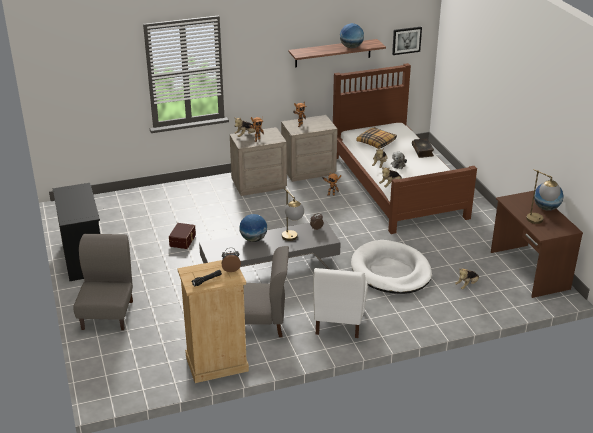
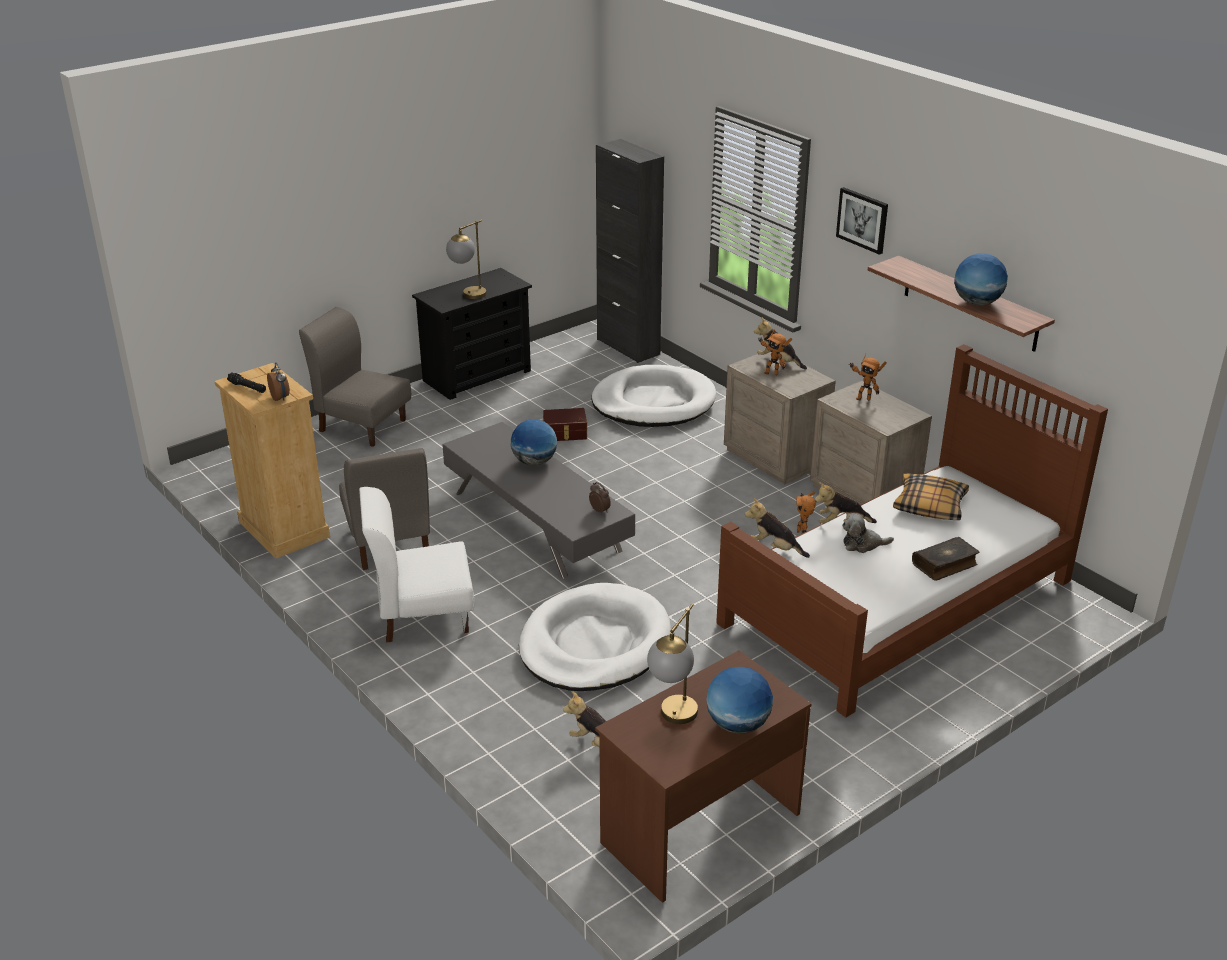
camera: 70 degrees right, 0 degrees up
grey chair [73,234,133,330] -> grey chair turned 135 degrees counterclockwise [299,307,411,447]
table lamp [282,189,304,241] -> table lamp moved to [446,220,486,299]
picture [392,27,422,55] -> picture moved to [836,187,888,255]
none -> white dog bed [592,365,716,427]
none -> black cabinet [596,139,664,363]

